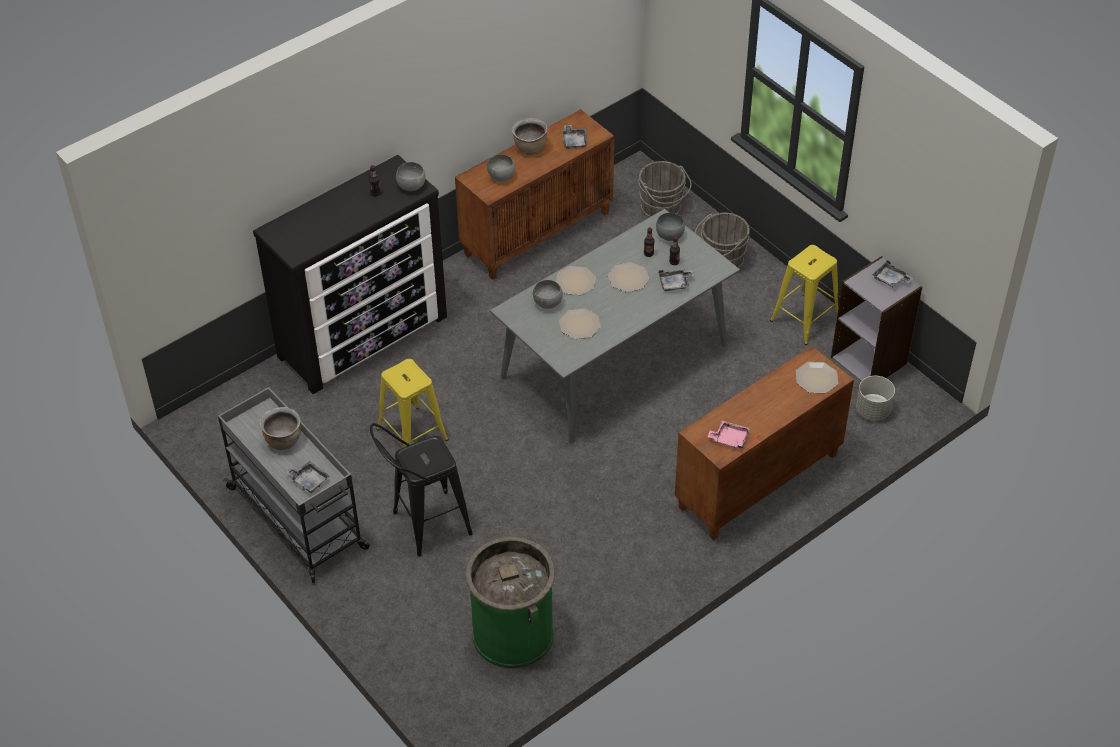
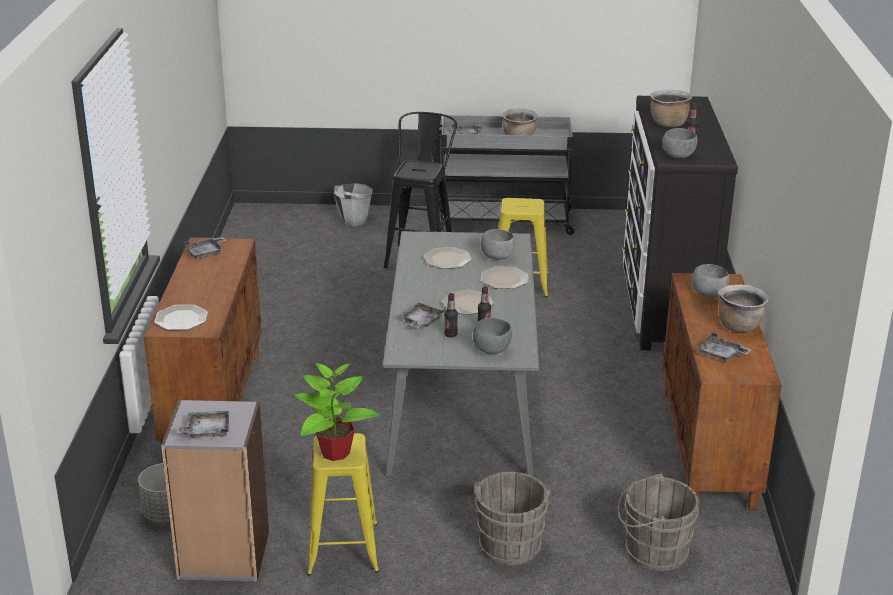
camera: 130 degrees right, 20 degrees down
green trash can [466,537,555,669] -> none
pink tray [707,421,750,449] -> grey tray [184,237,226,259]
none -> potted plant [294,363,380,461]
none -> grey bucket [334,183,373,227]
none -> brown cooking pot [650,90,692,127]

